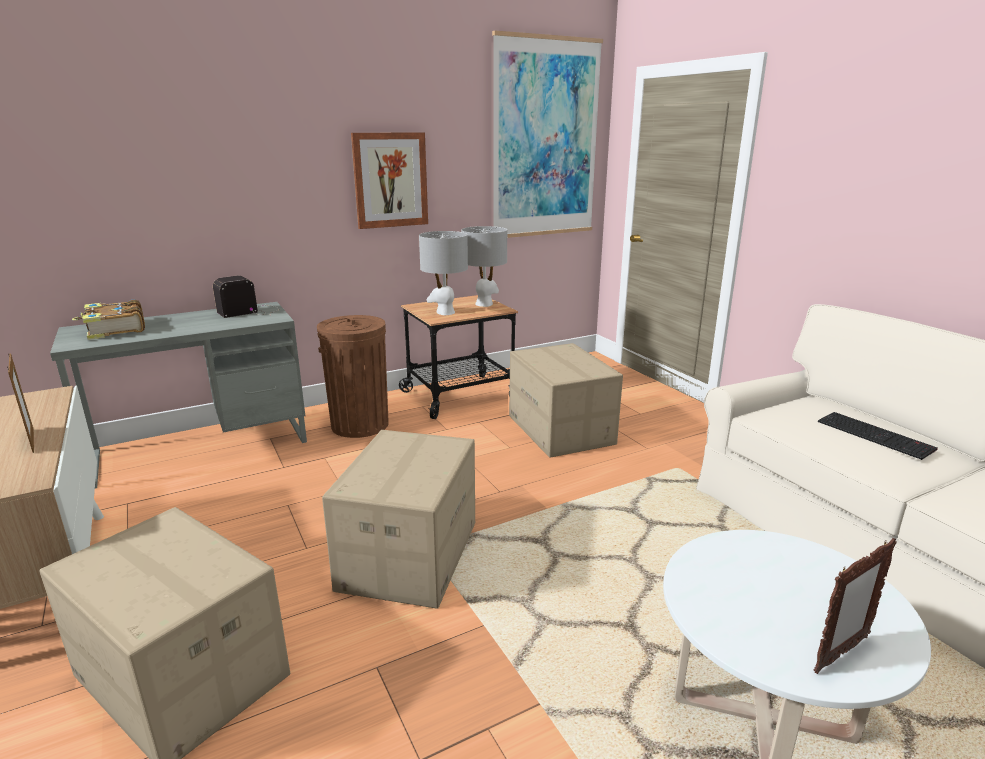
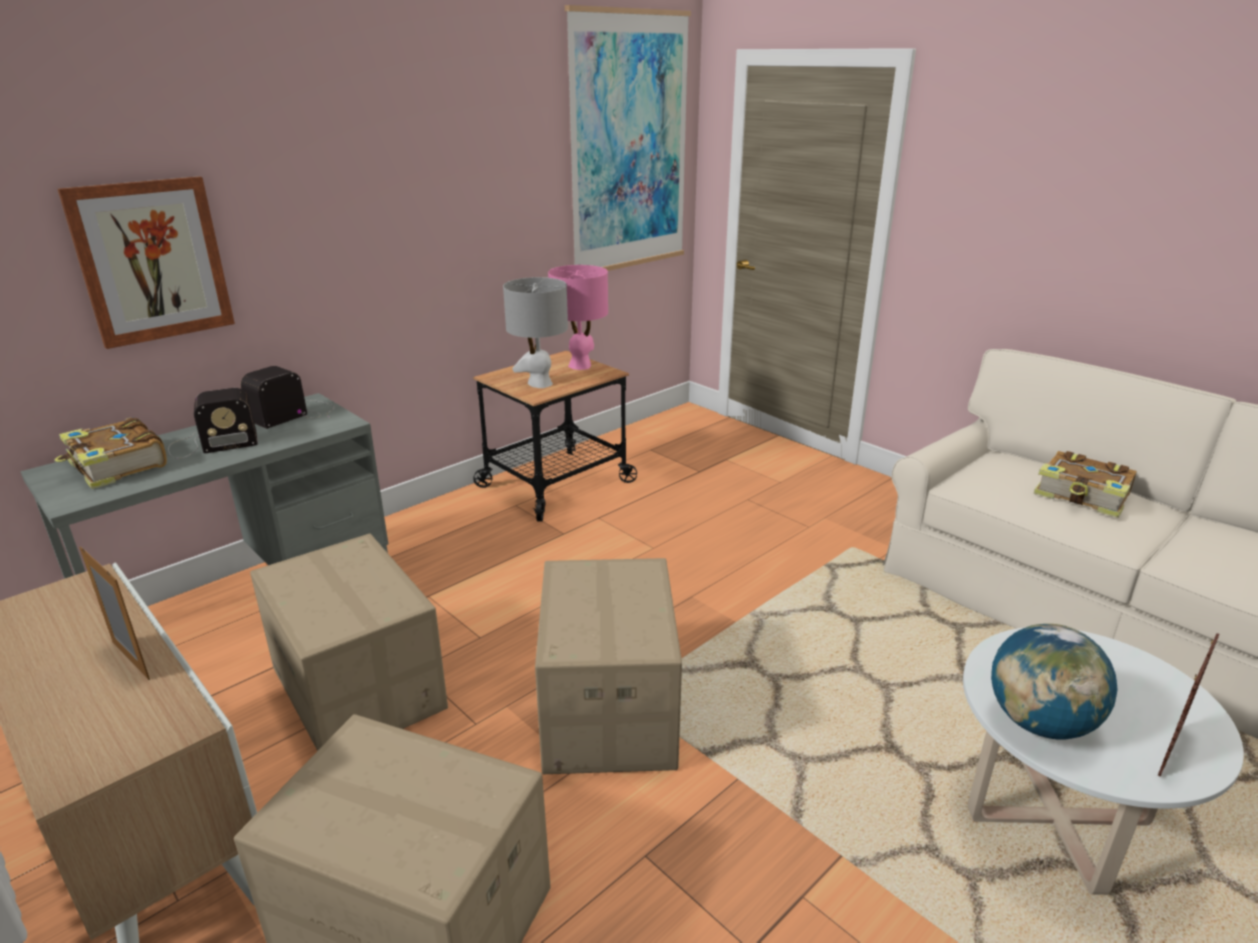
camera: 15 degrees left, 5 degrees up
brown trash can [317,315,388,438] -> none
picture [351,132,428,229] -> picture moved to [58,176,235,349]
grey table lamp [461,226,507,307] -> pink table lamp [548,265,608,370]
cardboard box [509,343,623,458] -> cardboard box moved to [250,534,448,751]
keyboard [818,412,938,460] -> book [1034,451,1137,518]
none -> radio [168,388,258,459]
none -> globe [991,624,1118,740]

